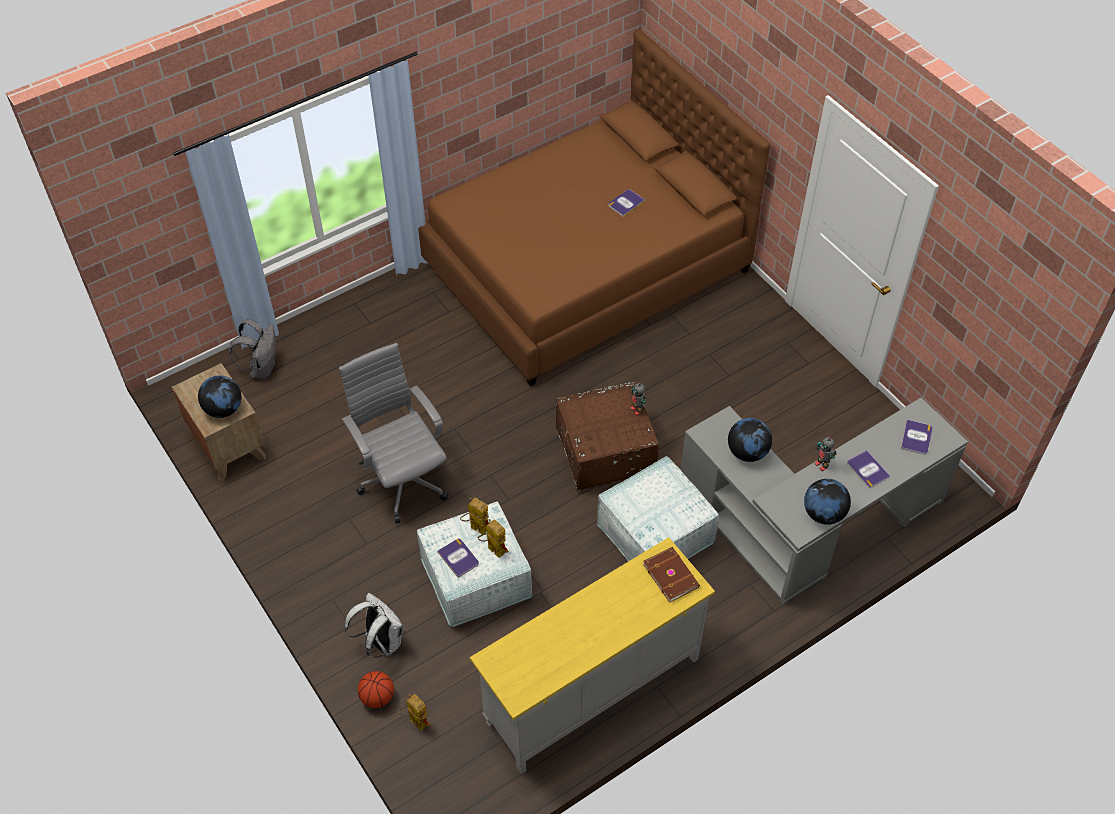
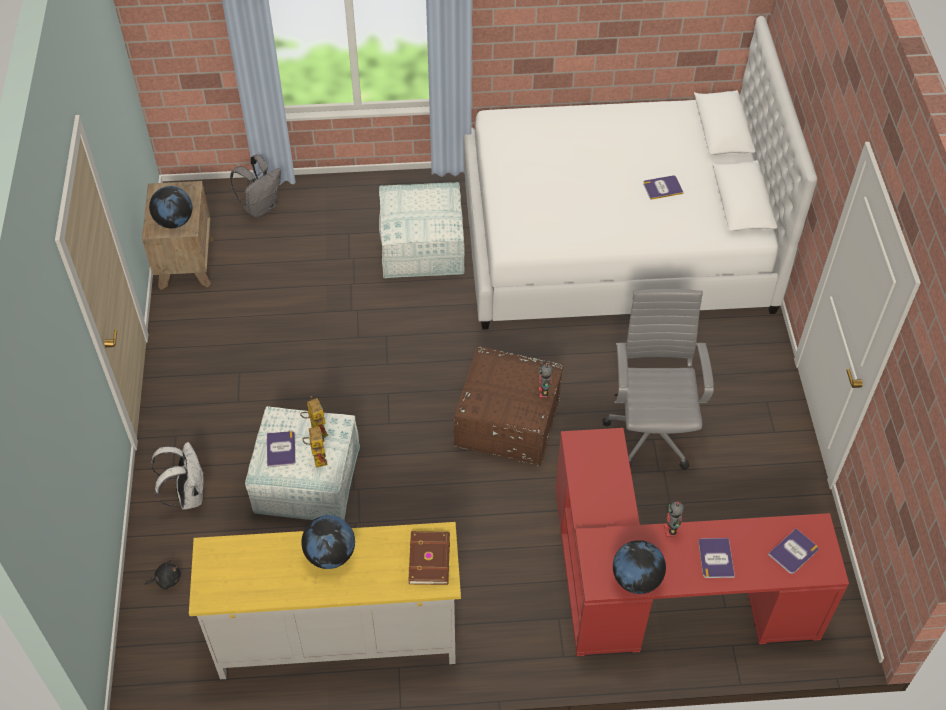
camera: 30 degrees right, 0 degrees up
grey office chair [339,343,448,524] -> grey office chair moved to [602,289,714,470]
basketball [358,671,394,708] -> none
toy robot [399,694,430,731] -> black plush toy [145,560,181,590]
brown bed [418,29,770,387] -> white bed [464,16,817,330]
white ottoman [597,456,719,561] -> white ottoman moved to [379,182,465,278]
grey desk [681,398,968,605] -> red desk [555,428,849,656]
globe [728,418,772,462] -> globe moved to [301,515,355,569]

